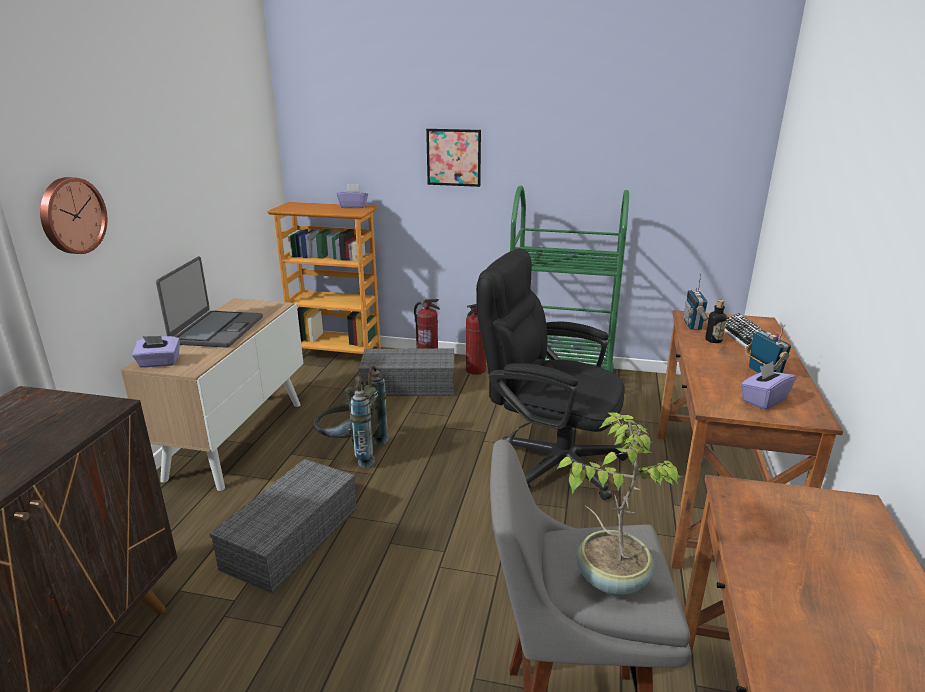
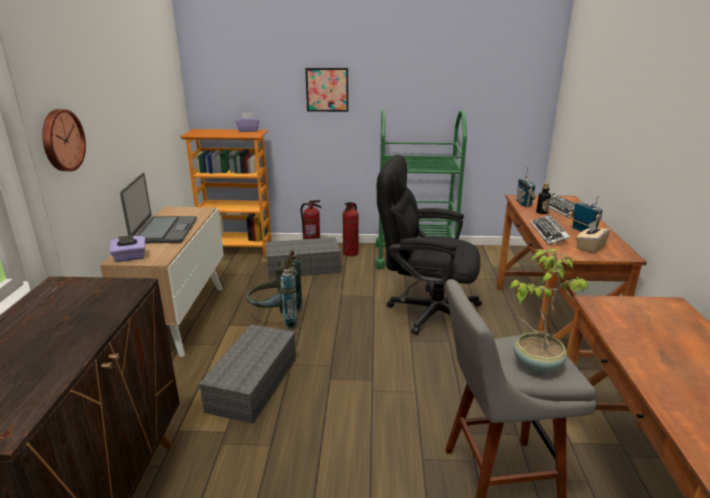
camera: 10 degrees left, 0 degrees up
purple tissue box [741,362,796,410] -> beige tissue box [576,220,611,253]
none -> keyboard [530,214,570,245]

